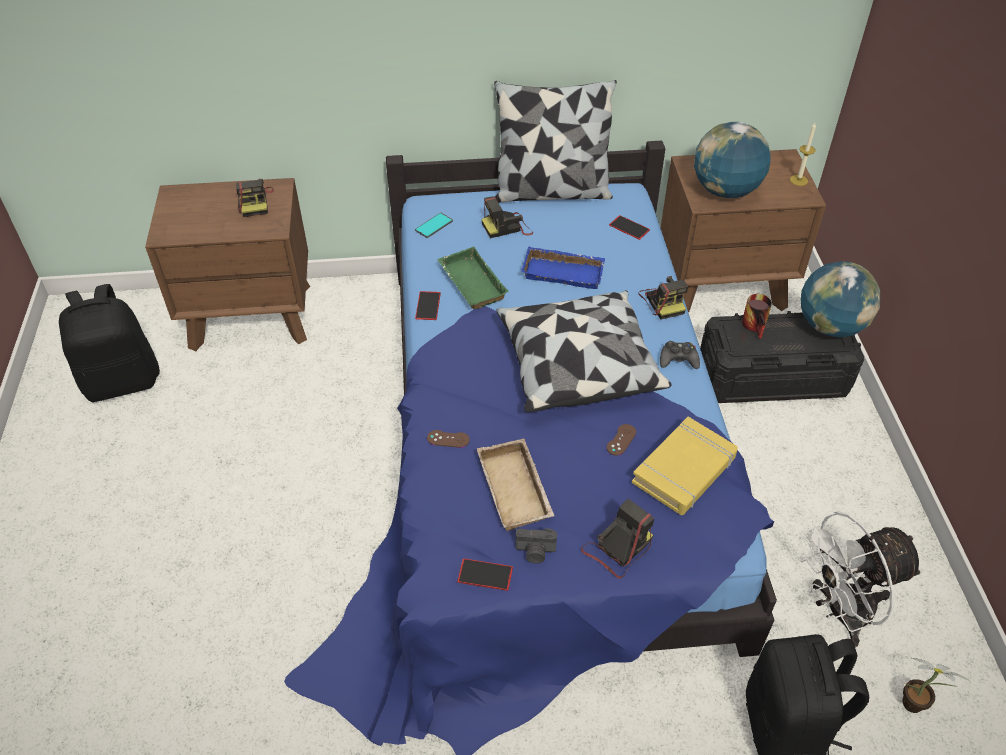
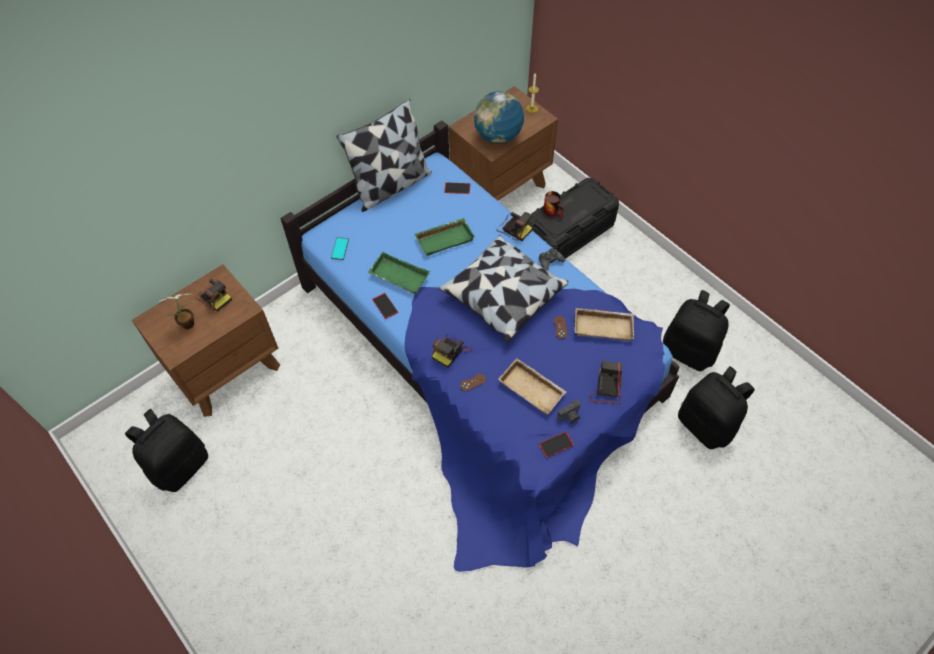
camera: 35 degrees left, 10 degrees up
camera [481,196,533,238] -> camera moved to [432,334,472,368]
blue tray [521,246,605,289] -> green tray [415,218,475,256]
yellow book [632,417,738,515] -> beige tray [574,308,634,341]
white fan [800,512,923,647] -> black backpack [663,290,730,371]
globe [801,261,880,337] -> none
potted plant [902,658,970,713] -> potted plant moved to [159,293,194,329]

